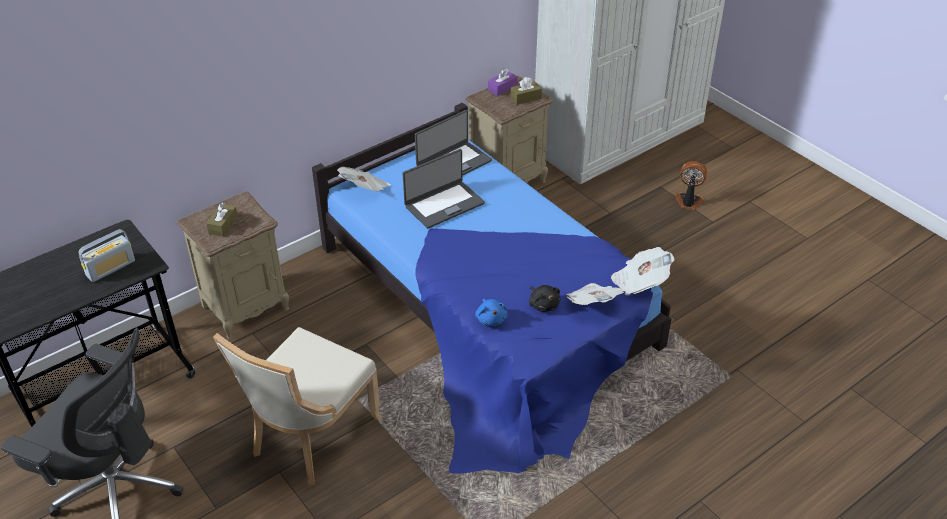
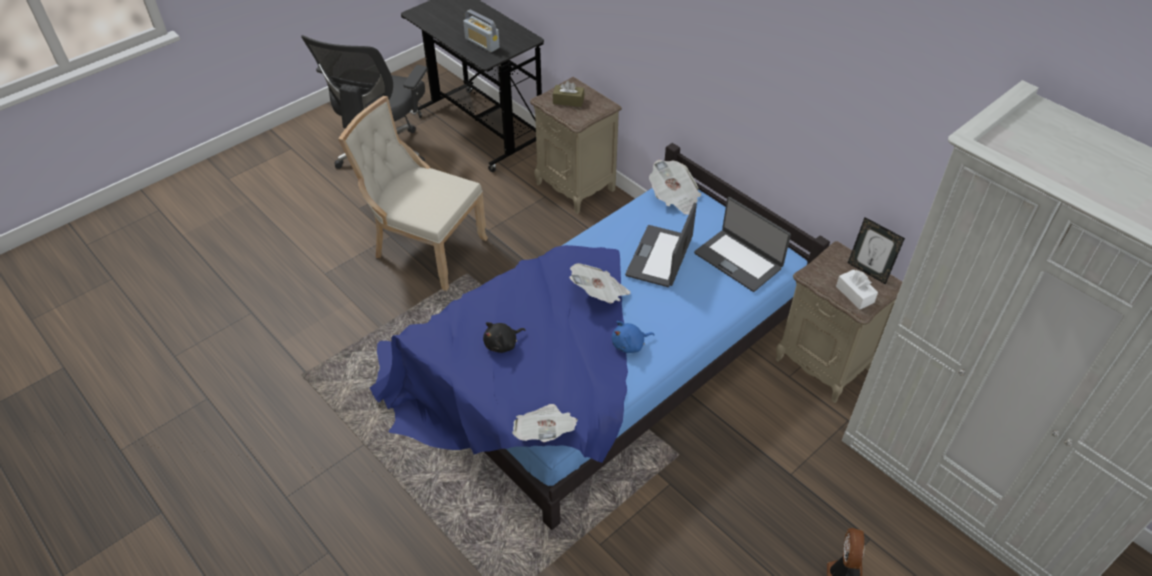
camera: 85 degrees right, 5 degrees up
laptop [403,149,485,229] -> laptop turned 60 degrees clockwise [625,203,697,287]
blue plush toy [475,299,507,326] -> blue plush toy moved to [612,321,655,353]
purple tissue box [488,69,517,96] -> picture frame [848,217,905,284]
brown tissue box [511,77,542,105] -> white tissue box [836,269,878,310]
newspaper [566,283,624,305] -> newspaper moved to [569,263,630,303]

